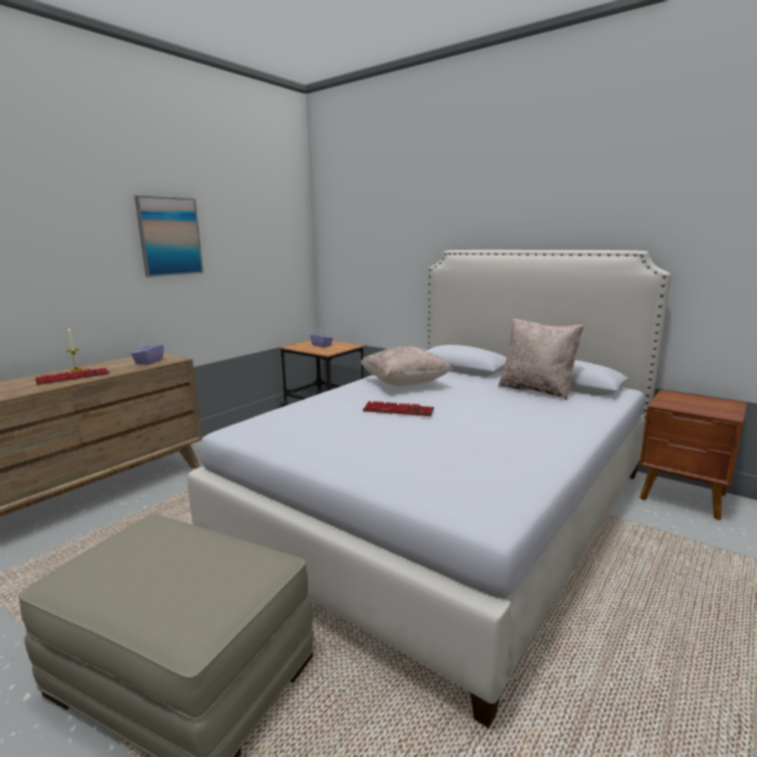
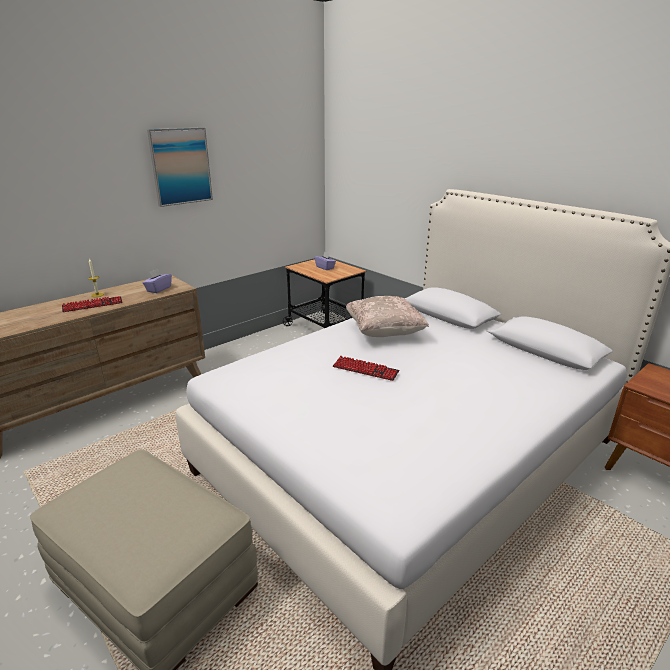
camera: 10 degrees right, 10 degrees up
beige pillow [498,318,584,400] -> none

